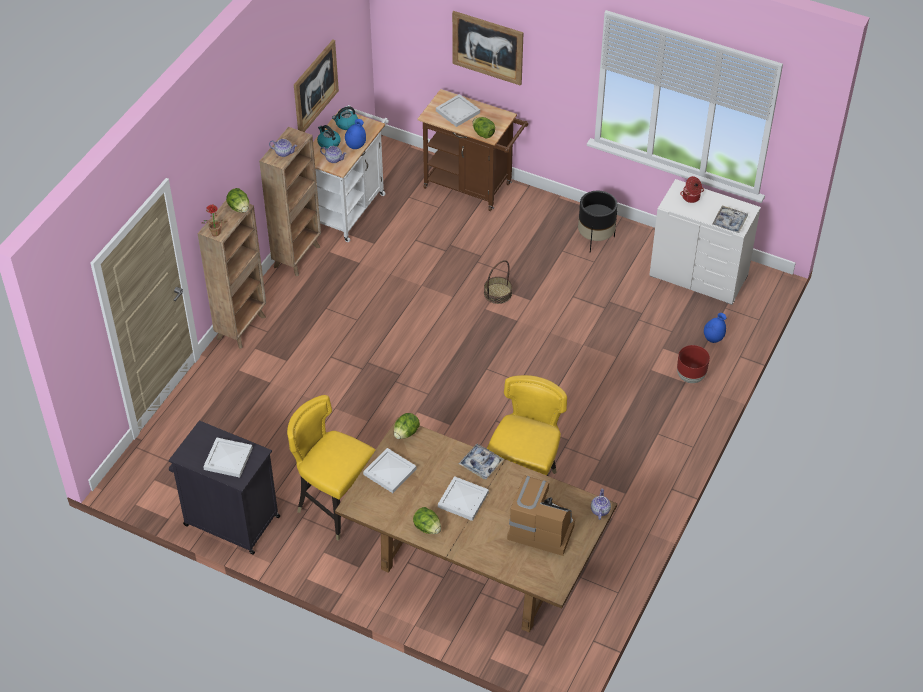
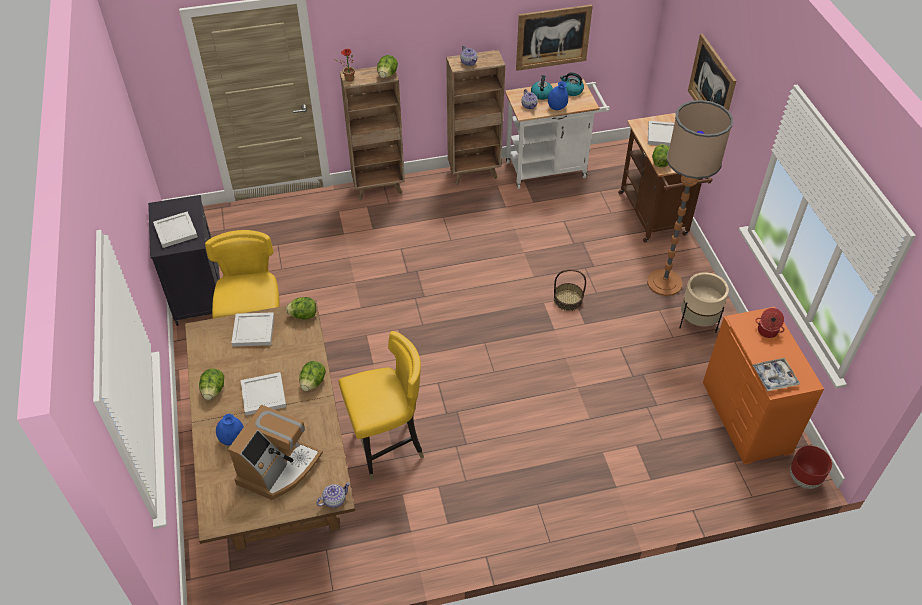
camera: 50 degrees right, 0 degrees up
tray [459,444,504,479] -> lettuce [299,361,326,391]
coffee machine [507,476,575,556] -> coffee machine turned 45 degrees clockwise [228,405,323,500]
black planter [578,191,617,252] -> beige planter [680,272,729,333]
white dresser [649,179,761,305] -> orange dresser [703,307,824,465]
red planter [677,345,710,383] -> red planter moved to [790,446,832,489]
blue vase [704,313,727,343] -> blue vase moved to [216,414,244,445]
none -> floor lamp [647,100,733,296]

